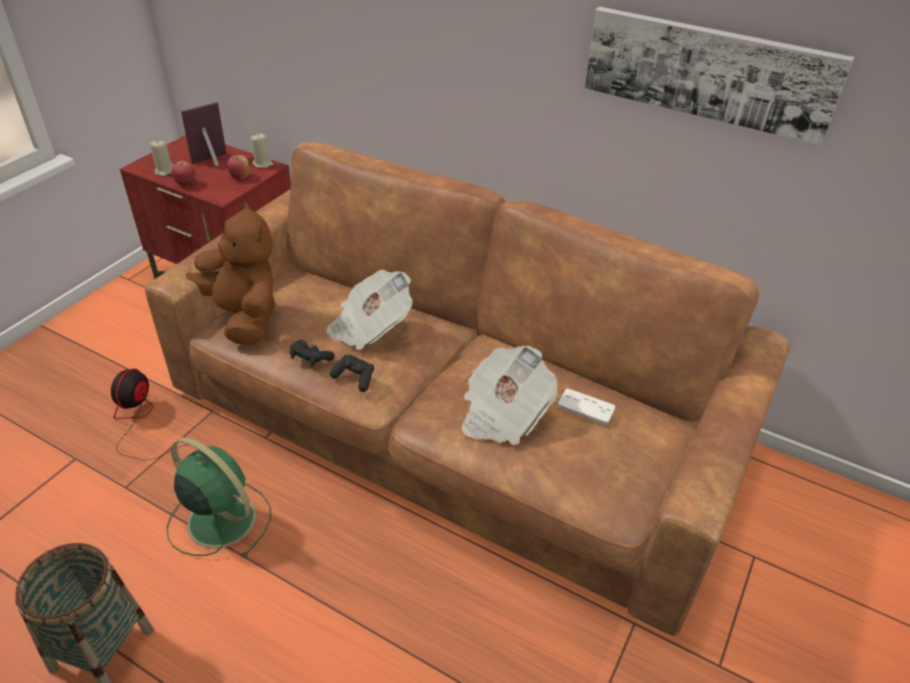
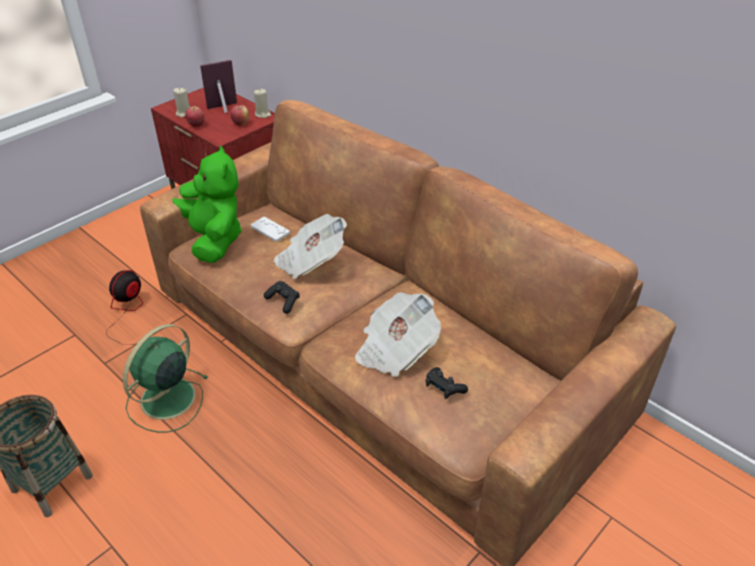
camera: 15 degrees right, 0 degrees up
green fan [167,437,271,558] -> green fan turned 105 degrees counterclockwise [123,324,209,433]
brown plush toy [186,202,275,345] -> green plush toy [172,146,242,263]
black game controller [290,340,335,367] -> black game controller moved to [426,367,468,399]
white game controller [557,389,616,425] -> white game controller moved to [251,217,290,242]
picture [585,7,854,145] -> none

